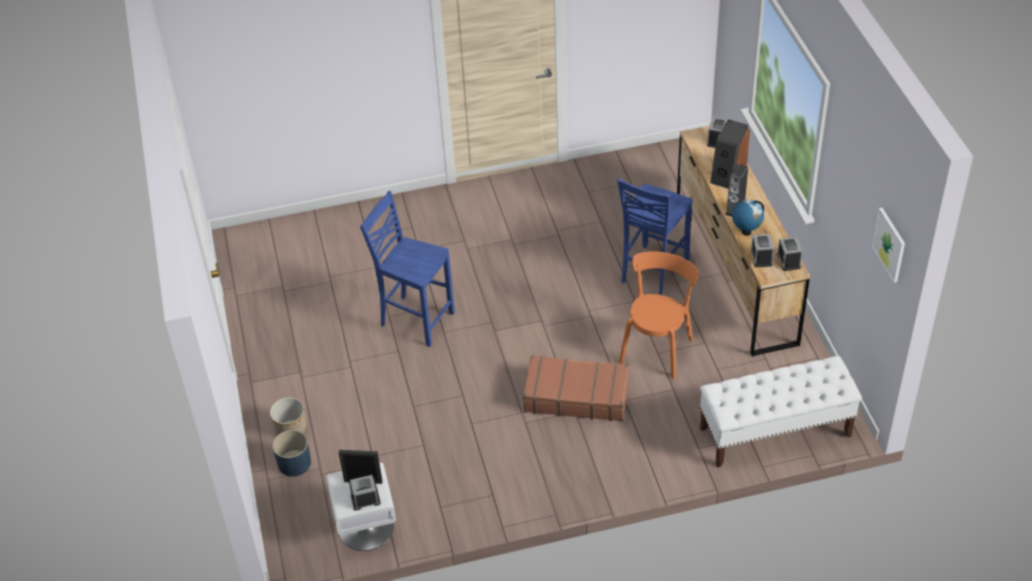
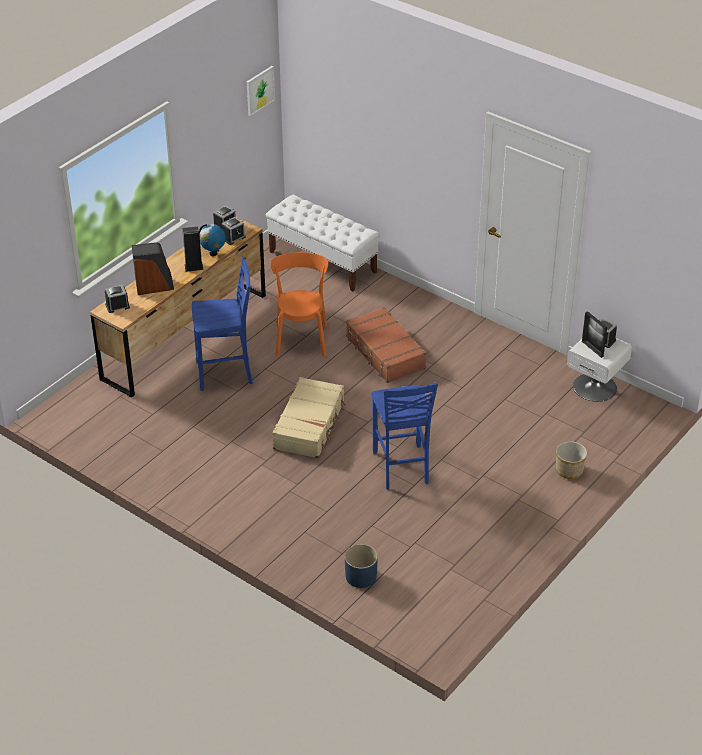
camera: 130 degrees left, 5 degrees down
blue planter [272,430,311,477] -> blue planter moved to [345,544,378,588]
orange chair [619,251,699,379] -> orange chair turned 105 degrees clockwise [271,252,328,356]
none -> beige suitcase [272,377,346,458]

